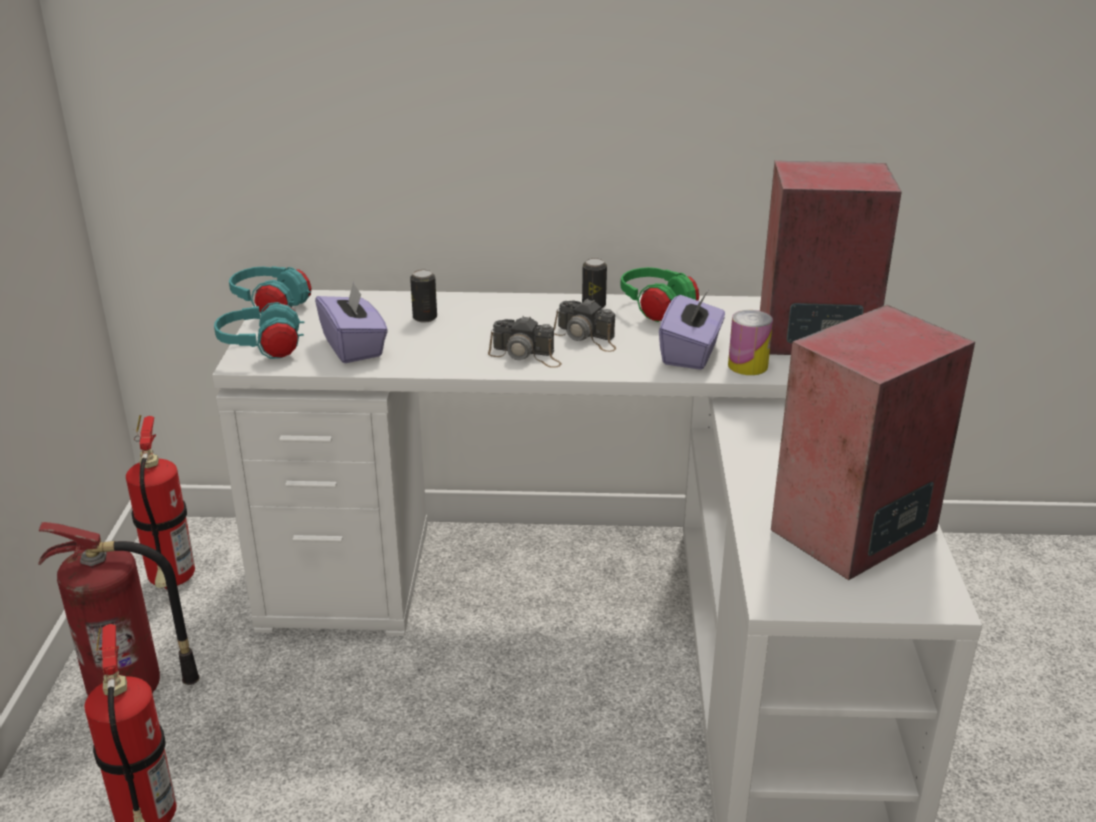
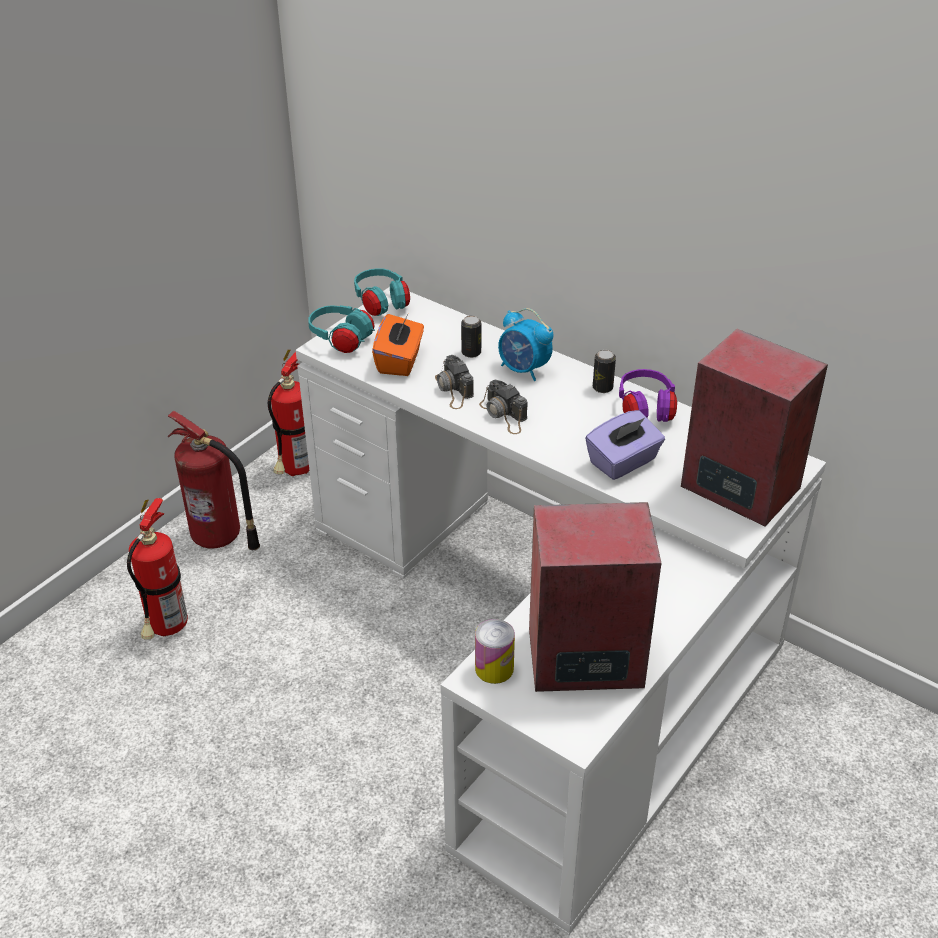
camera: 35 degrees right, 10 degrees up
purple tissue box [315,281,388,363] -> orange tissue box [372,314,424,376]
camera [554,298,616,352] -> camera moved to [435,355,474,409]
green headphones [620,267,699,322] -> purple headphones [619,369,677,422]
can [728,310,773,375] -> can moved to [475,619,515,684]
none -> alarm clock [498,308,554,381]

